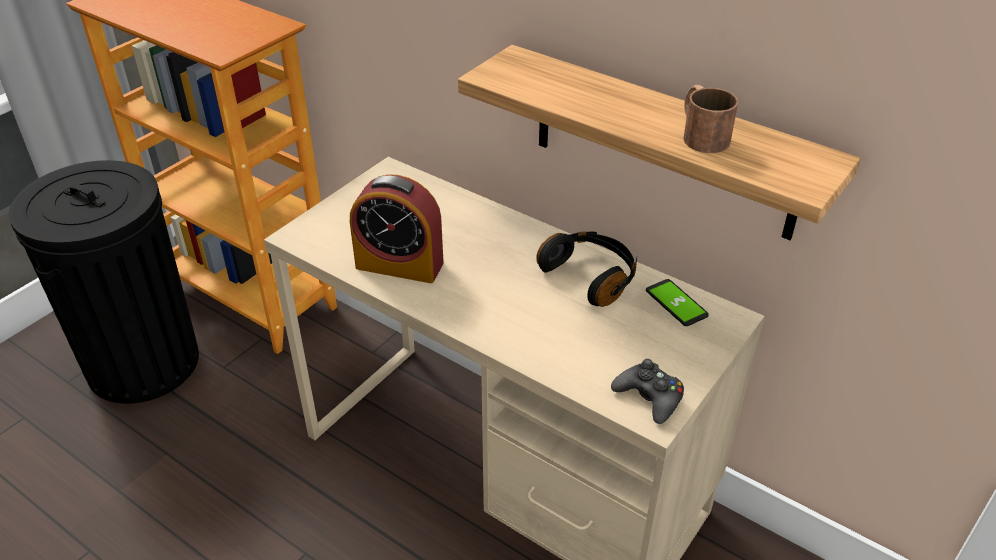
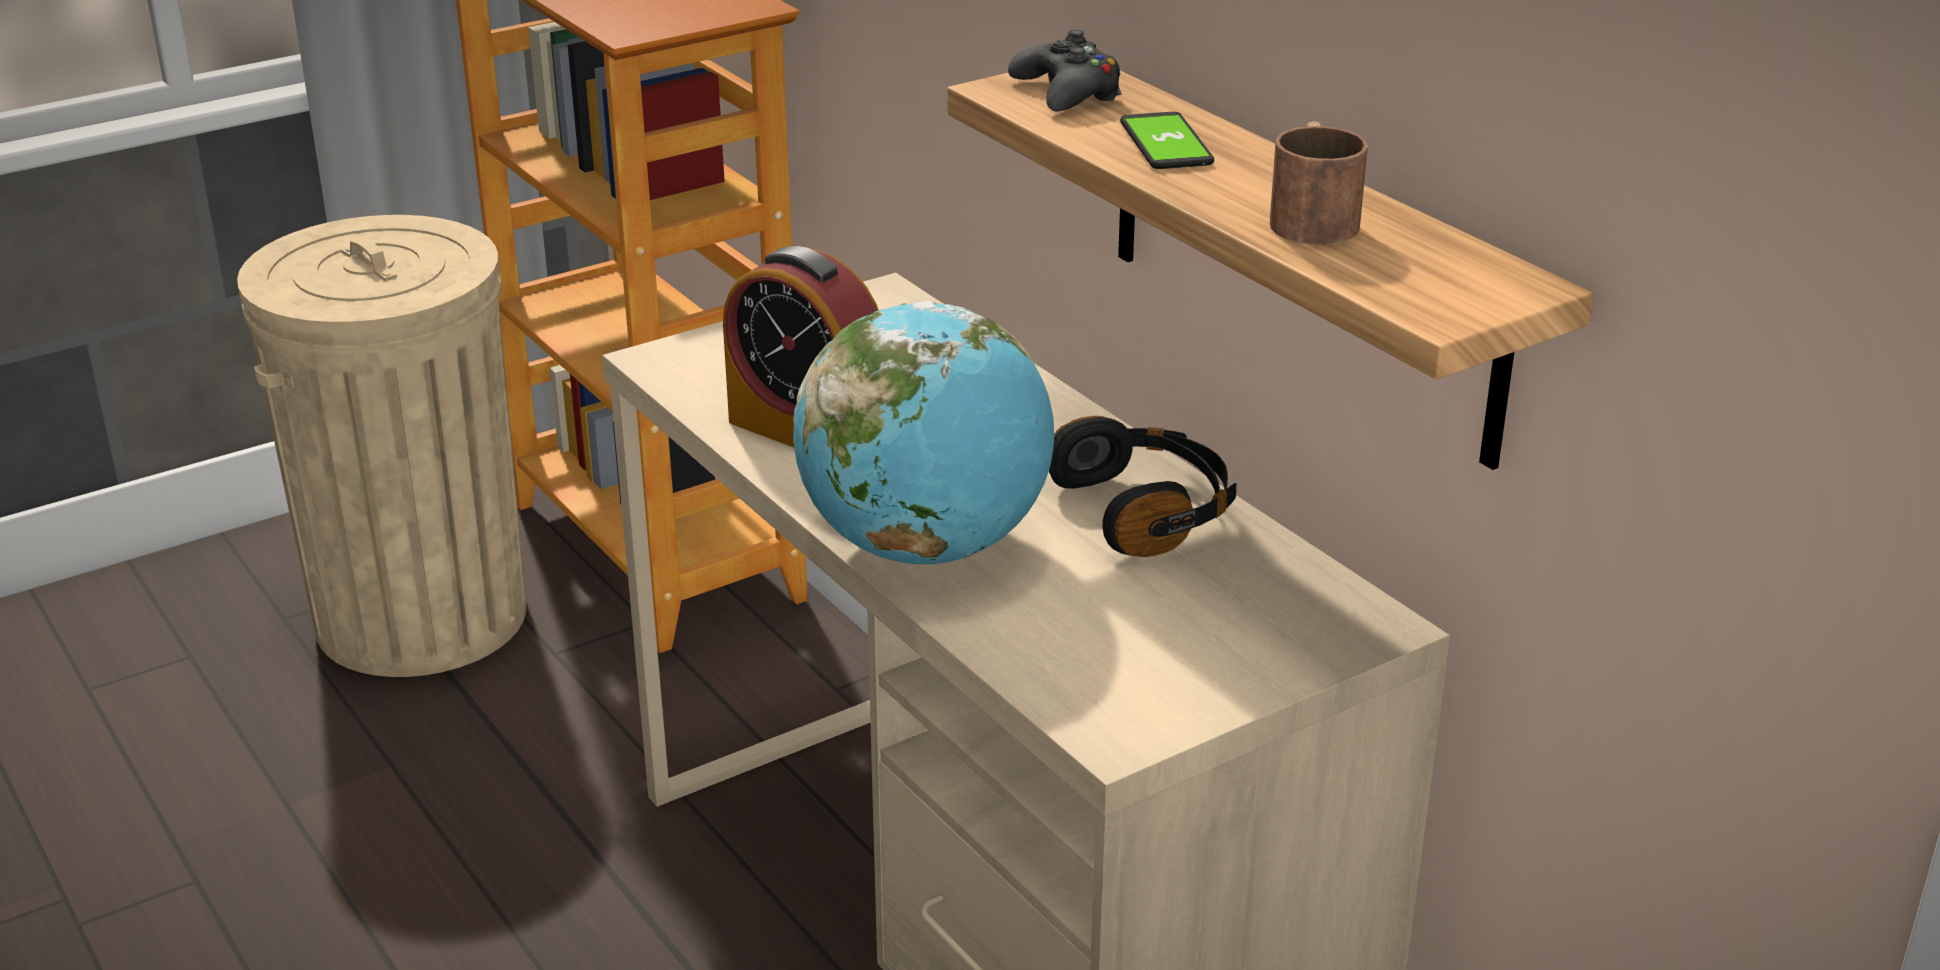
camera: 20 degrees right, 10 degrees down
black trash can [9,160,199,404] -> beige trash can [237,215,526,677]
black game controller [611,359,684,424] -> black game controller moved to [1008,30,1121,111]
phone [646,279,709,326] -> phone moved to [1120,112,1214,169]
none -> globe [793,301,1054,564]

